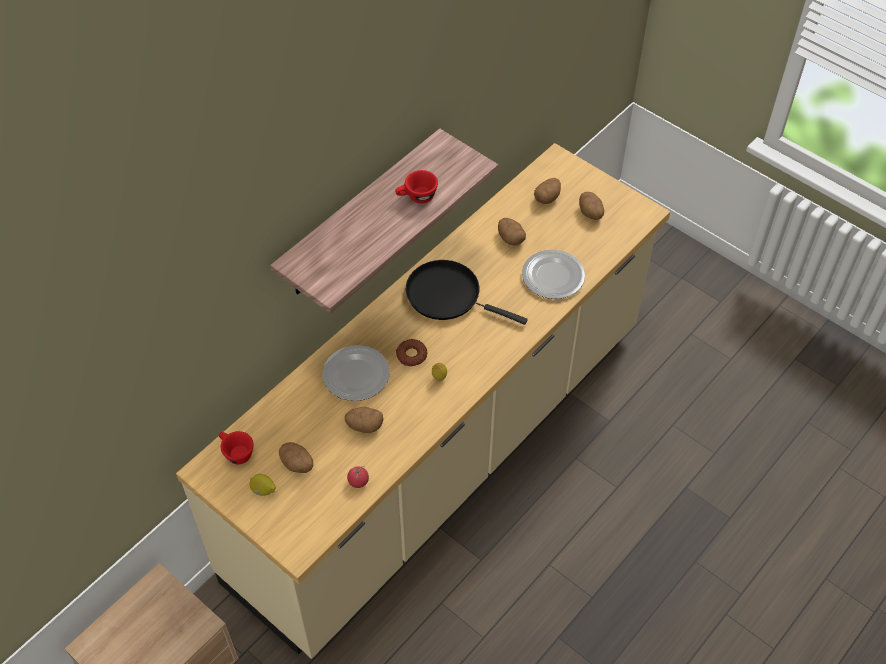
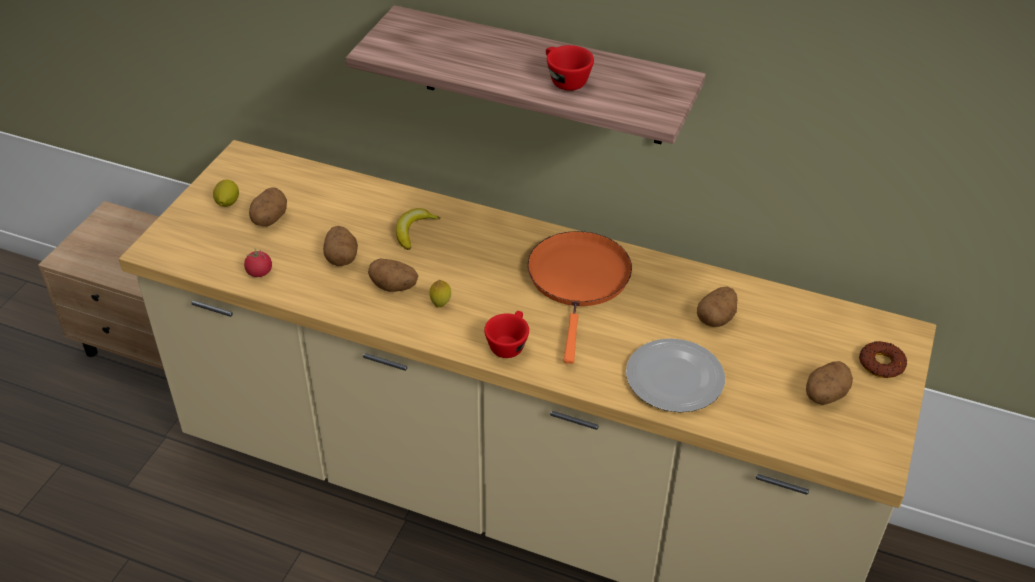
camera: 70 degrees right, 10 degrees down
red cup [219,431,254,465] -> red cup moved to [484,311,529,358]
plate [323,345,390,401] -> banana [396,208,441,250]
donut [396,339,427,366] -> donut moved to [859,341,907,378]
black frying pan [406,260,528,325] -> orange frying pan [528,231,632,364]
potato [534,178,561,204] -> potato moved to [368,259,418,292]

